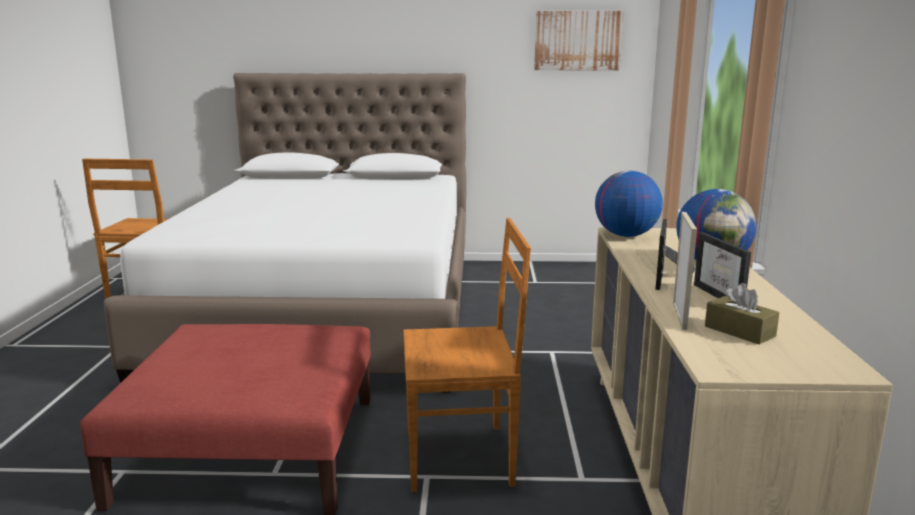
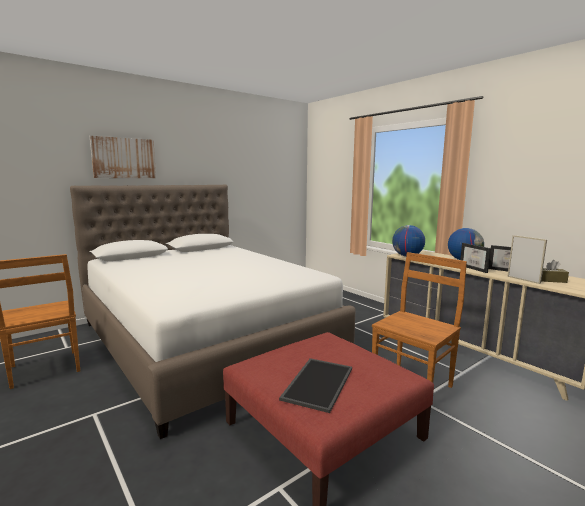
camera: 40 degrees left, 5 degrees down
picture [534,11,624,70] -> picture moved to [90,136,156,178]
none -> tray [279,358,352,413]

